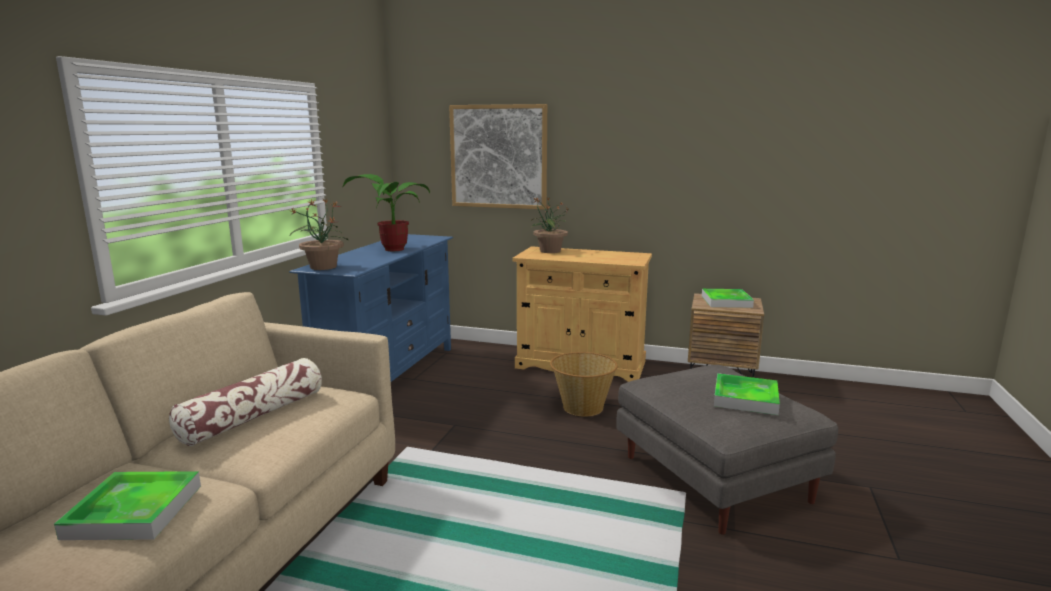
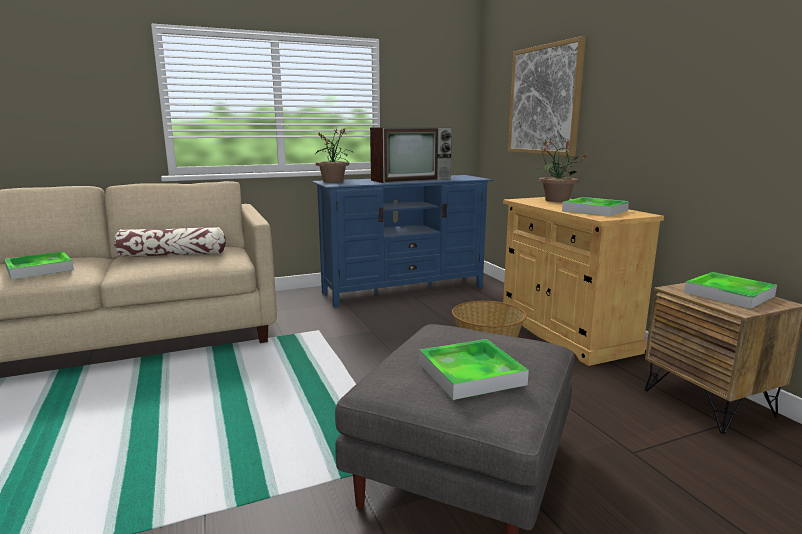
camera: 50 degrees right, 0 degrees up
potted plant [342,174,430,251] -> television [370,127,452,183]
none -> tray [562,197,629,217]

